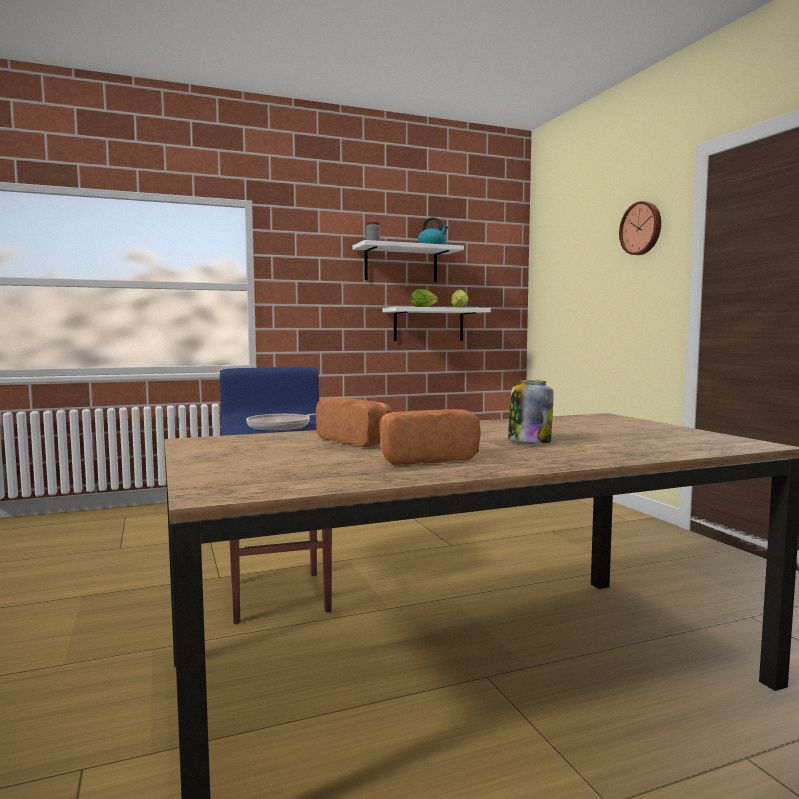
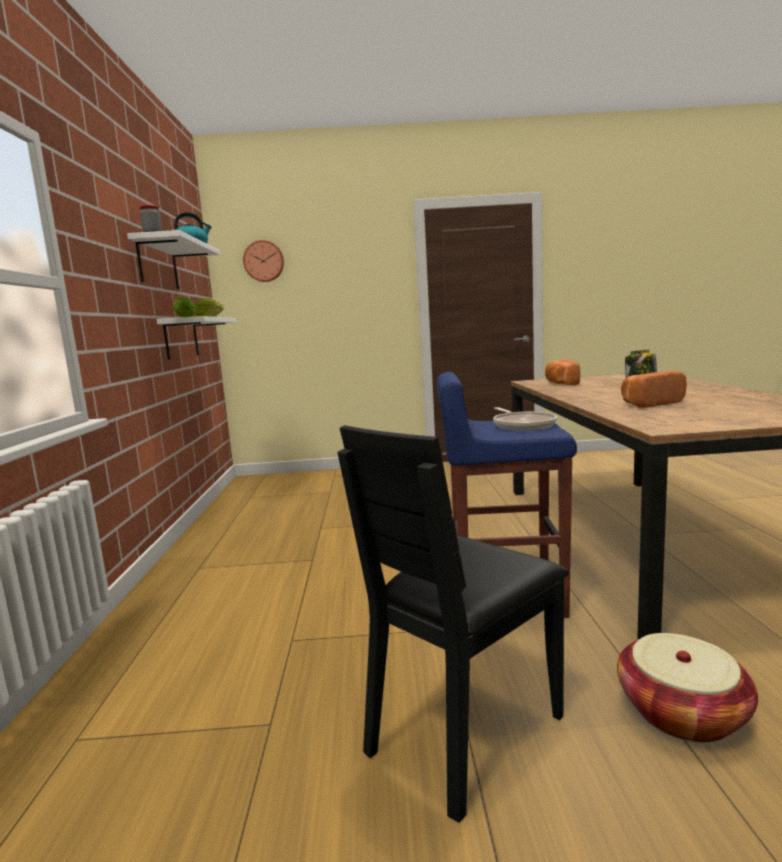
camera: 70 degrees left, 5 degrees up
bread [379,409,481,465] -> bread moved to [545,360,580,385]
wall clock [619,201,661,255] -> wall clock moved to [243,240,284,282]
none -> black chair [337,425,569,823]
none -> basket [617,633,758,743]

